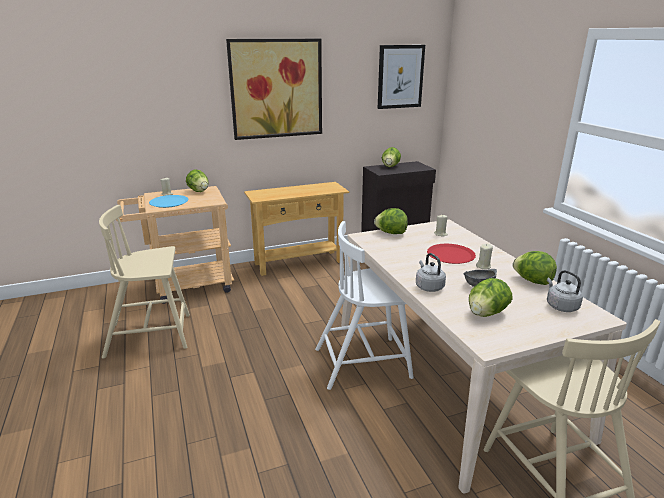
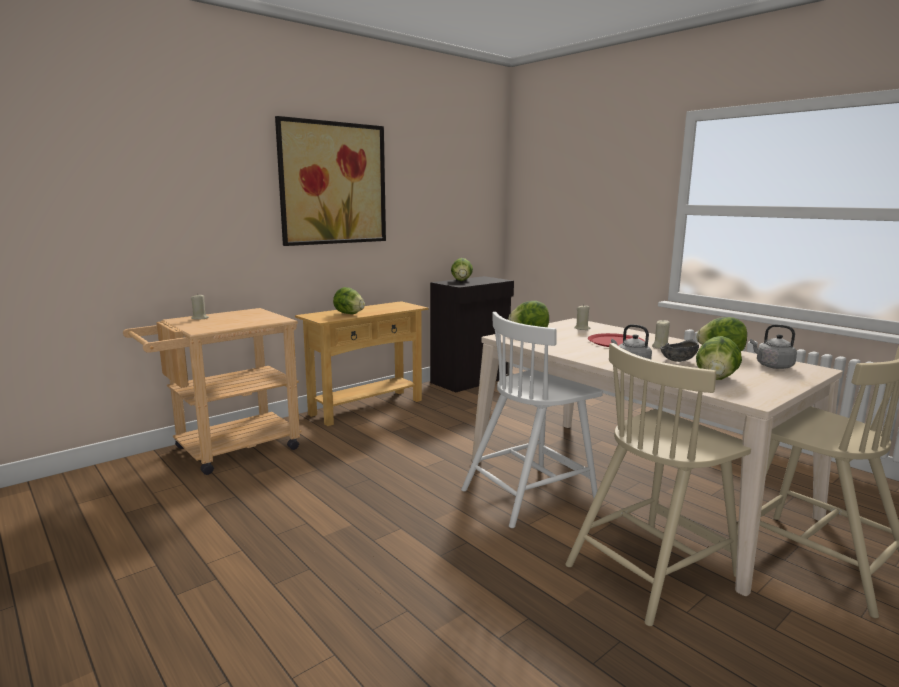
camera: 20 degrees left, 10 degrees down
beige chair [99,205,190,359] -> beige chair moved to [565,343,751,626]
blue plate [149,195,188,208] -> none
lettuce [186,169,208,192] -> lettuce moved to [333,287,365,314]
picture [378,45,425,109] -> none

